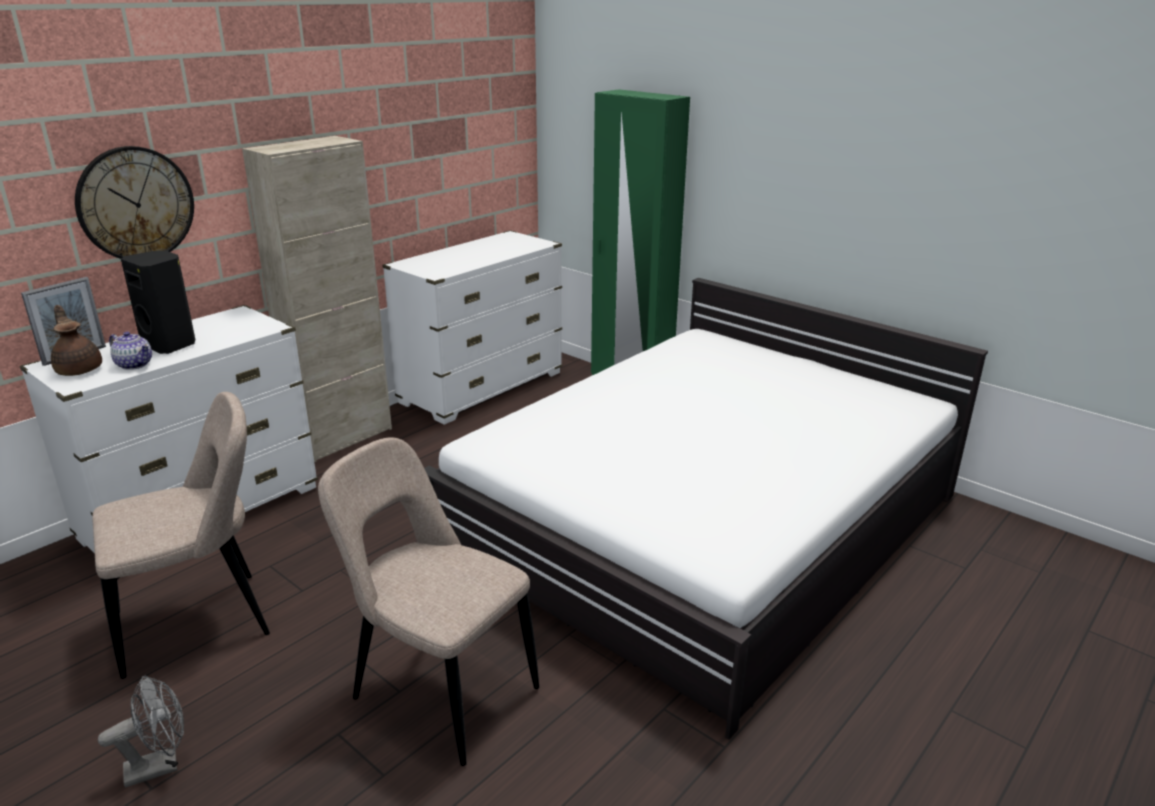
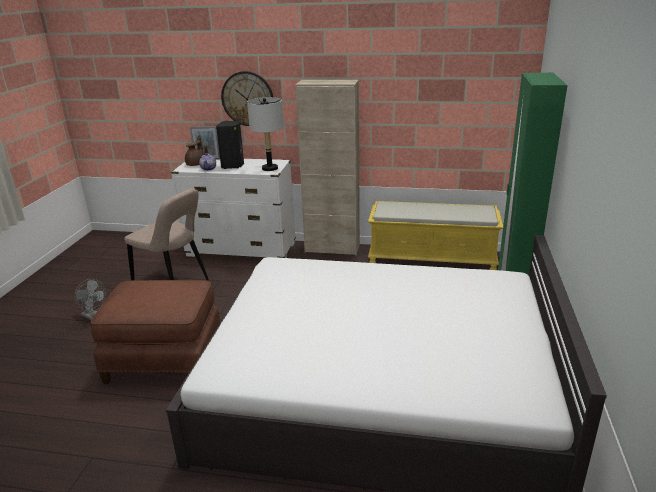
camera: 60 degrees right, 0 degrees up
beige chair [318,437,539,766] -> brown ottoman [91,280,221,384]
white dresser [382,230,562,425] -> yellow bench [368,201,503,270]
none -> grey table lamp [247,97,284,171]

